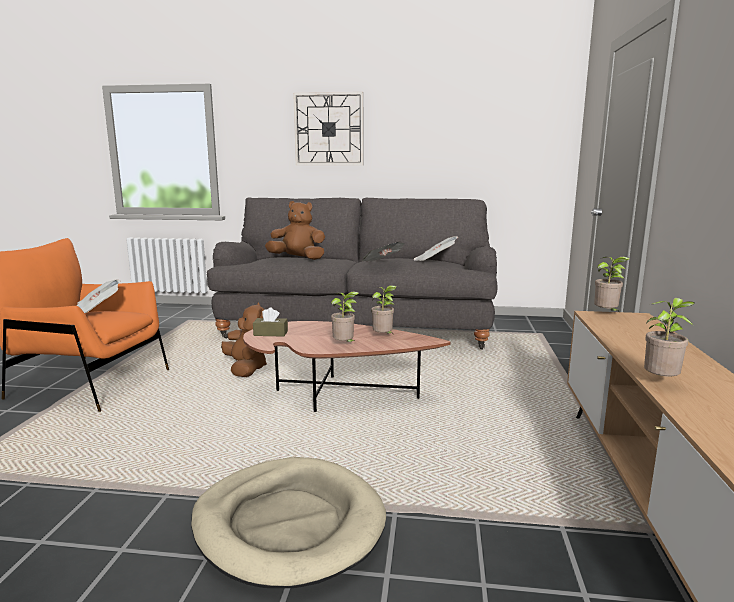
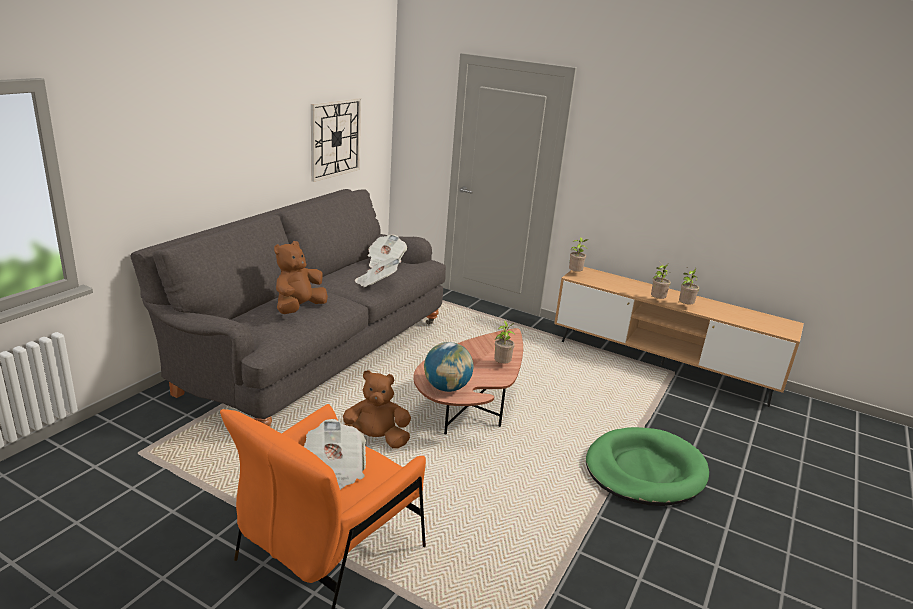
camera: 70 degrees left, 10 degrees up
beige dog bed [191,457,386,588] -> green dog bed [586,427,709,506]
brown tissue box [253,307,288,337] -> globe [424,342,474,392]
wall clock [293,92,363,165] -> wall clock moved to [311,98,361,182]
potted plant [371,285,396,334] -> potted plant moved to [651,264,671,299]

